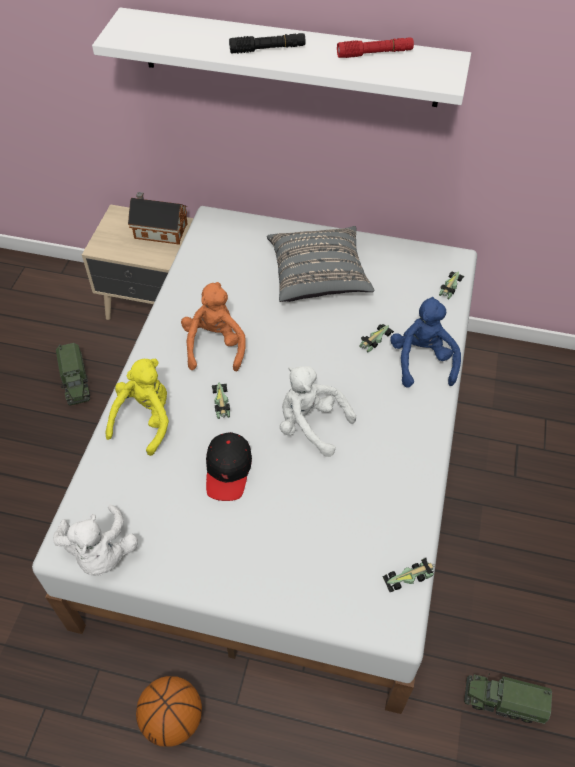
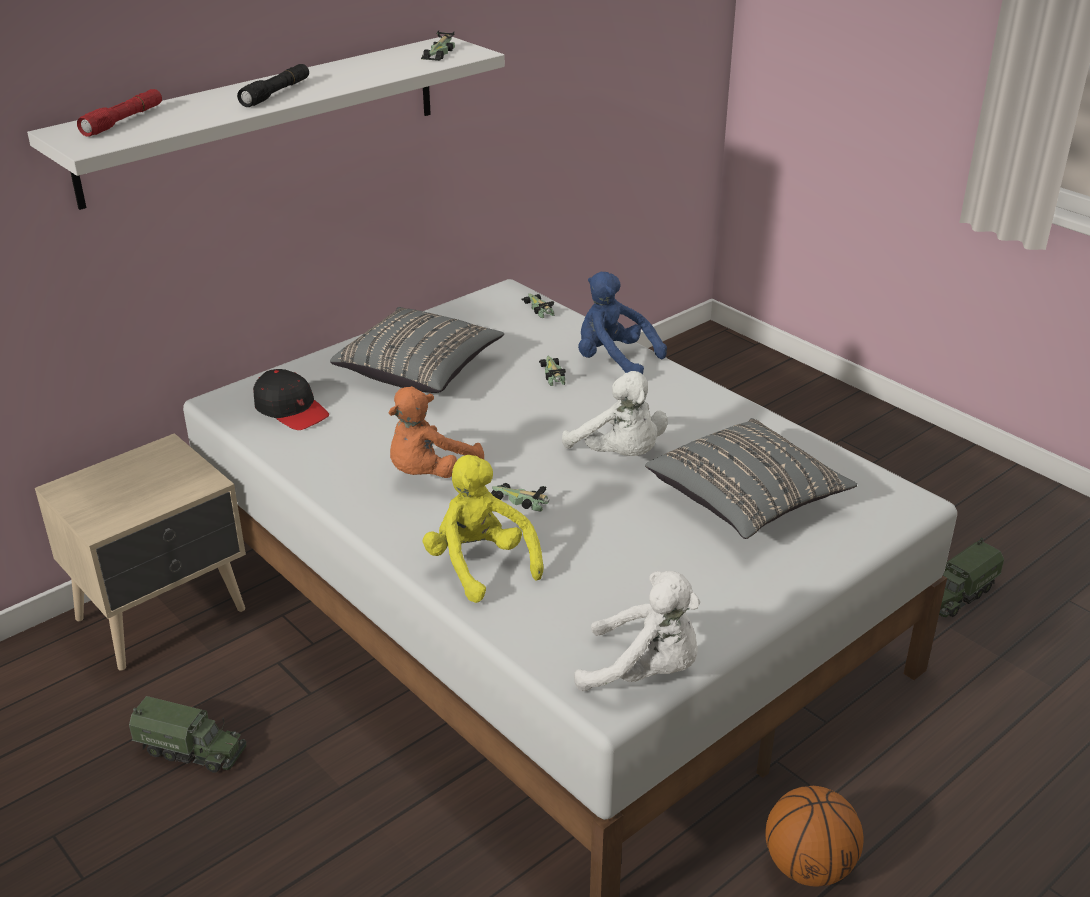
camera: 55 degrees left, 20 degrees down
toy house [128,192,188,245] -> none
orange plush toy [181,282,246,371] -> orange plush toy turned 90 degrees counterclockwise [388,386,484,478]
black cap [206,432,252,501] -> black cap moved to [253,369,329,430]
white plush toy [280,366,356,457] -> white plush toy turned 105 degrees counterclockwise [562,371,668,456]
red flashlight [337,37,414,58] -> red flashlight moved to [77,89,162,137]
toy car [383,558,435,593] -> toy car moved to [421,30,455,61]
none -> grey pillow [645,418,857,539]

